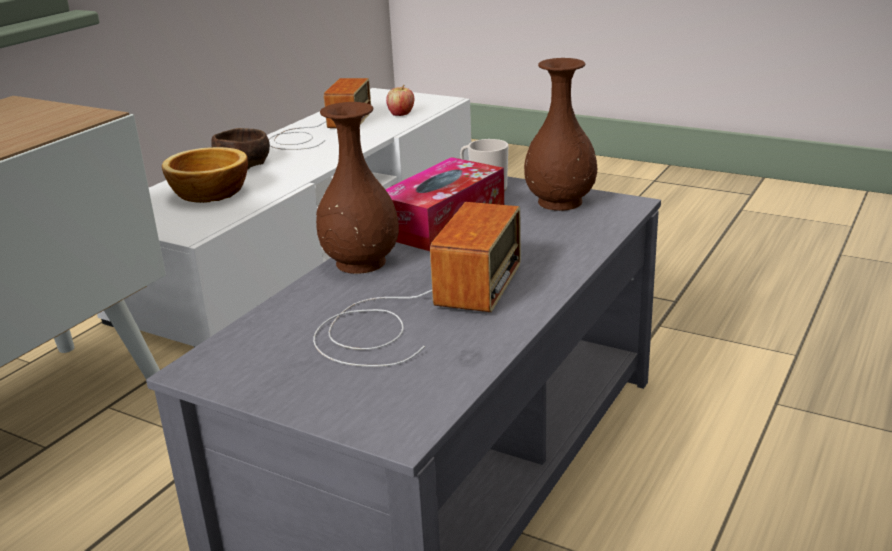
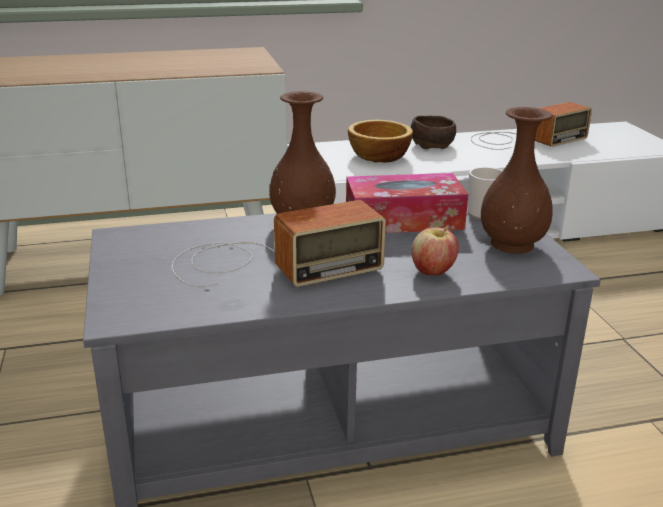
camera: 45 degrees right, 0 degrees up
apple [386,85,414,116] -> apple moved to [412,228,459,276]

